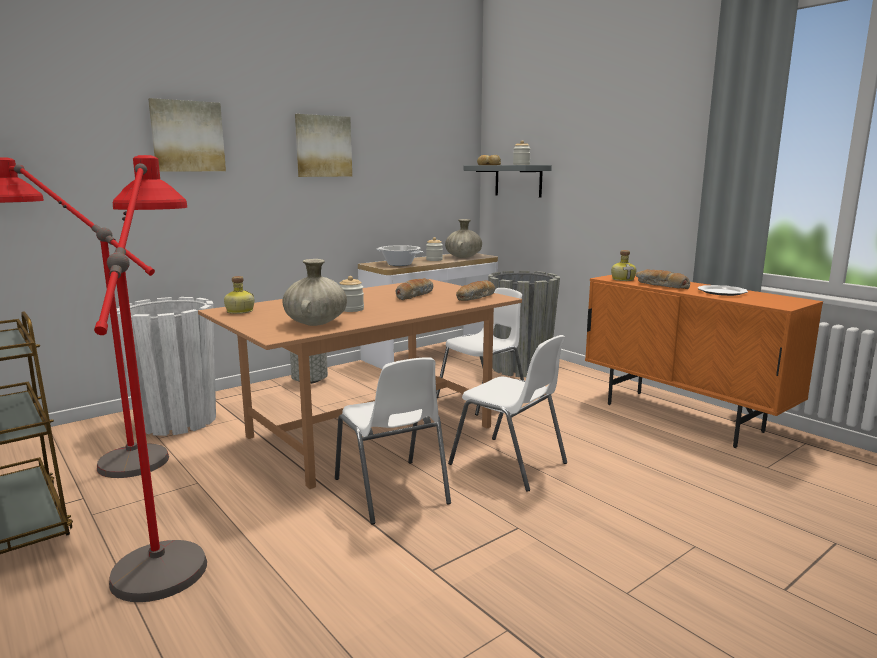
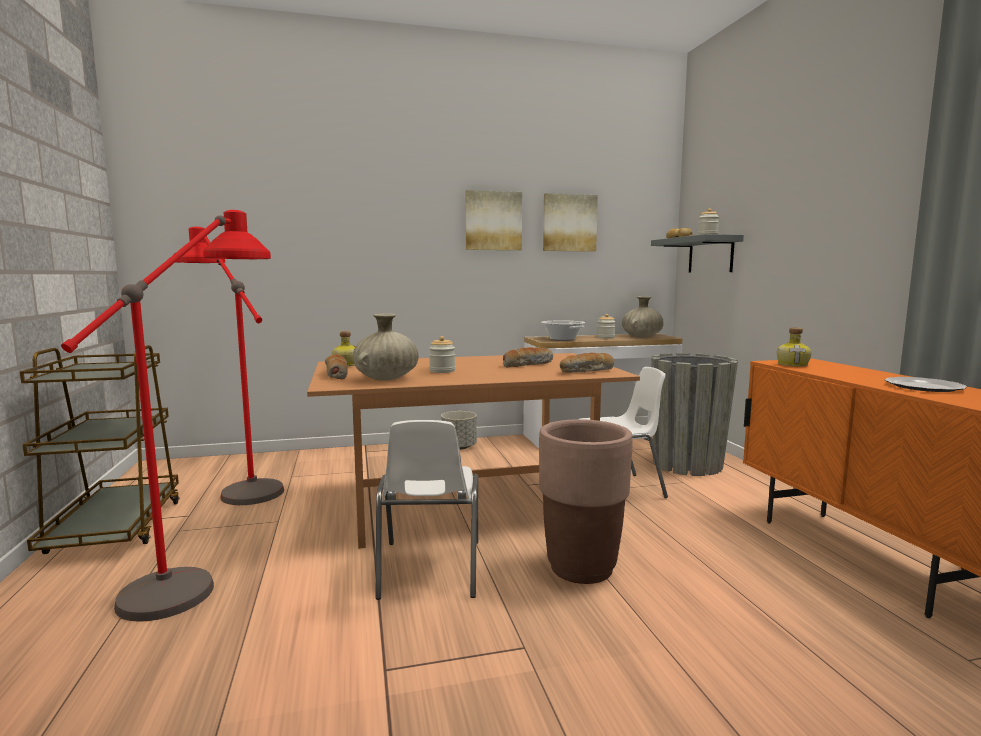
camera: 25 degrees right, 5 degrees down
white planter [116,297,216,436] -> none
picture [148,98,226,171] -> picture moved to [543,193,598,252]
white chair [448,335,567,492] -> brown planter [539,419,633,584]
bread [636,269,690,289] -> bread moved to [325,354,348,379]

